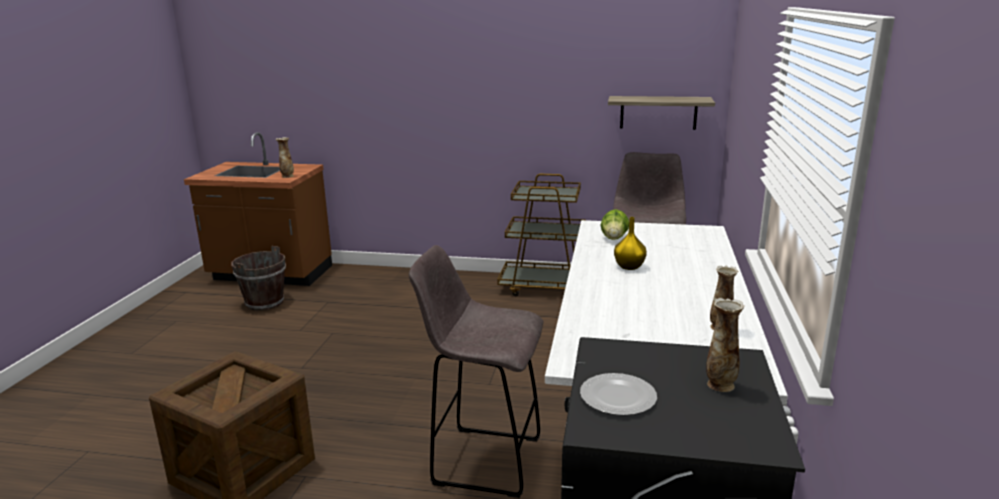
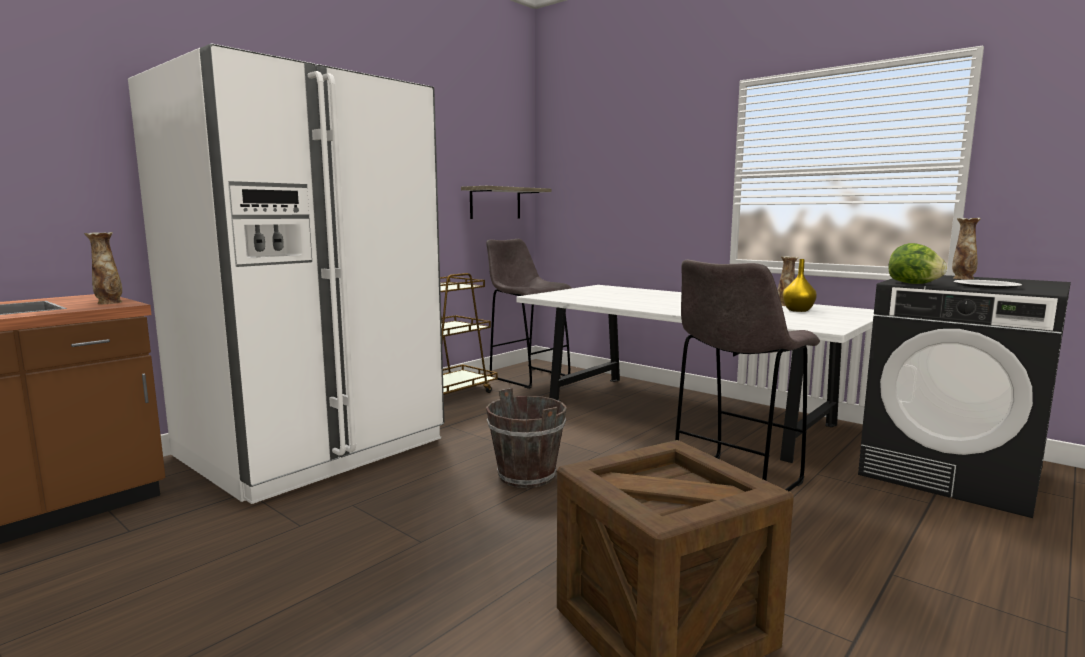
camera: 60 degrees left, 10 degrees down
brown bucket [231,246,286,311] -> brown bucket moved to [486,388,567,488]
lettuce [601,209,629,240] -> lettuce moved to [888,243,947,284]
yellow vase [614,217,647,270] -> yellow vase moved to [782,259,817,312]
none -> white fridge [128,43,444,504]

